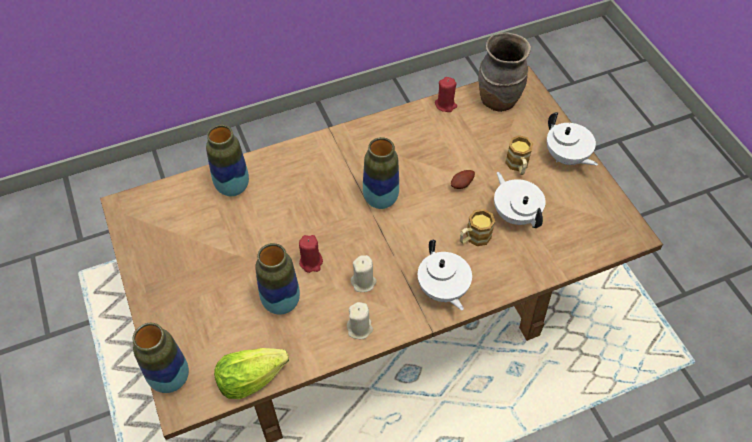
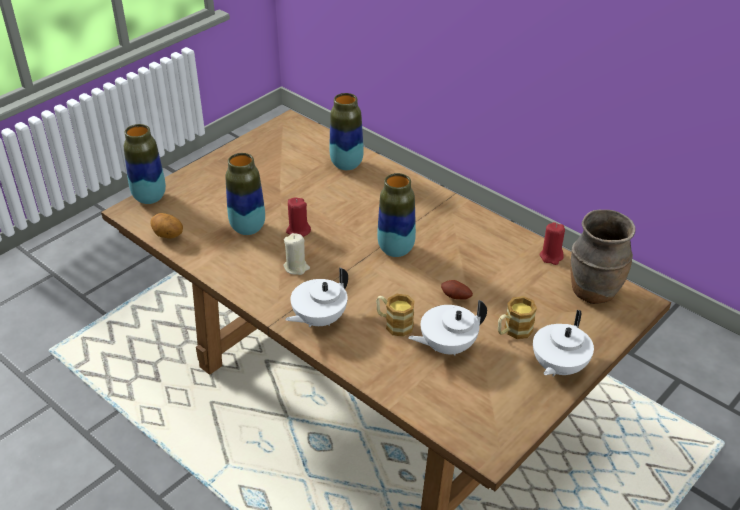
camera: 65 degrees right, 15 degrees down
lettuce [214,348,289,399] -> potato [150,213,183,239]
beige candle [347,302,373,339] -> none
white teapot [494,172,546,228] -> white teapot turned 150 degrees counterclockwise [408,300,487,356]

